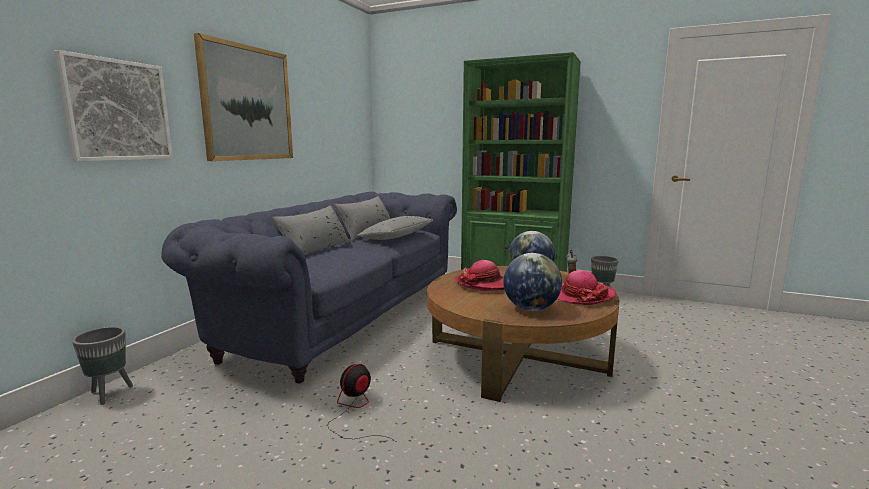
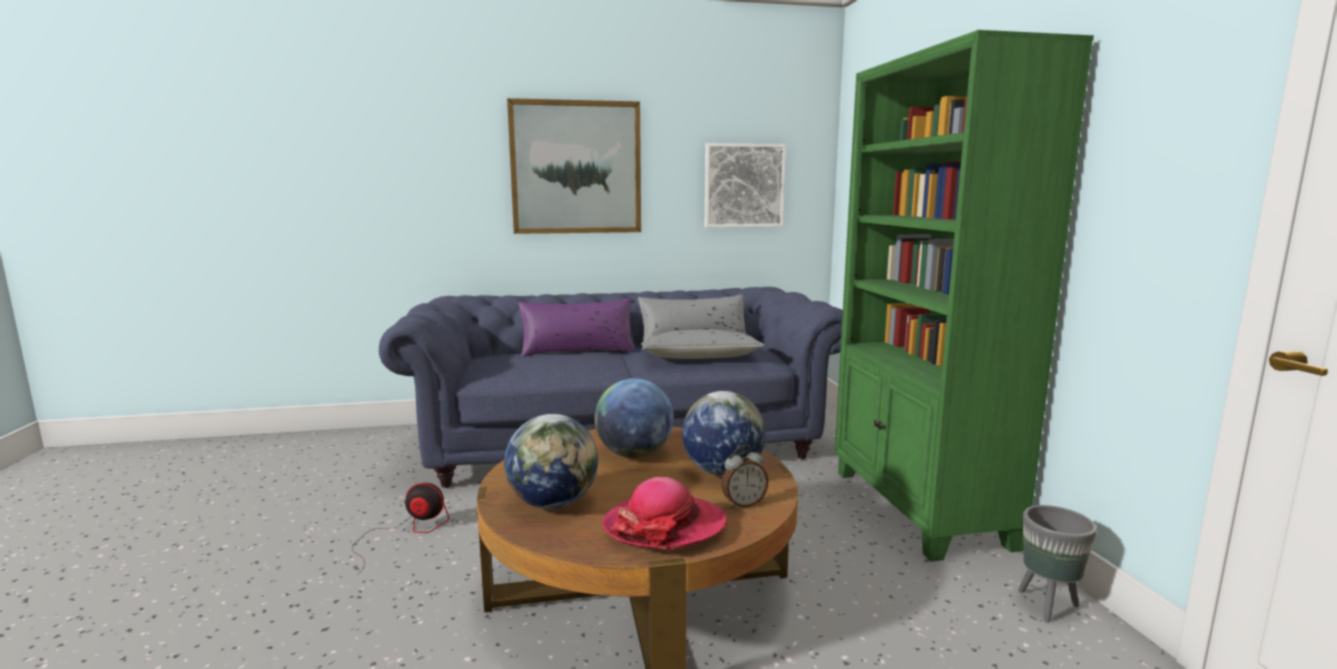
camera: 55 degrees right, 0 degrees up
picture [54,50,173,161] -> picture moved to [705,143,786,228]
grey planter [72,327,133,405] -> none
grey pillow [272,205,350,255] -> purple pillow [519,298,635,356]
hat [455,260,504,291] -> globe [595,378,674,458]

